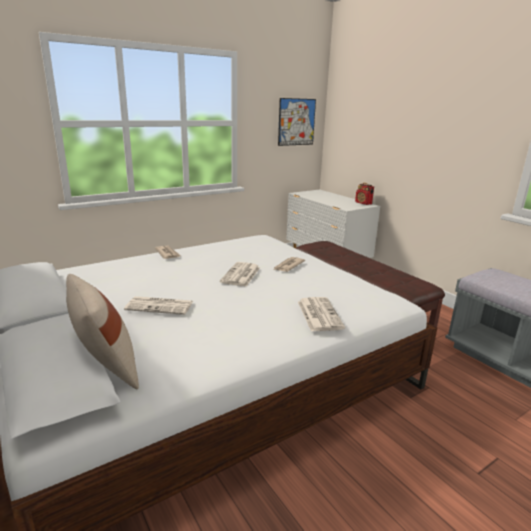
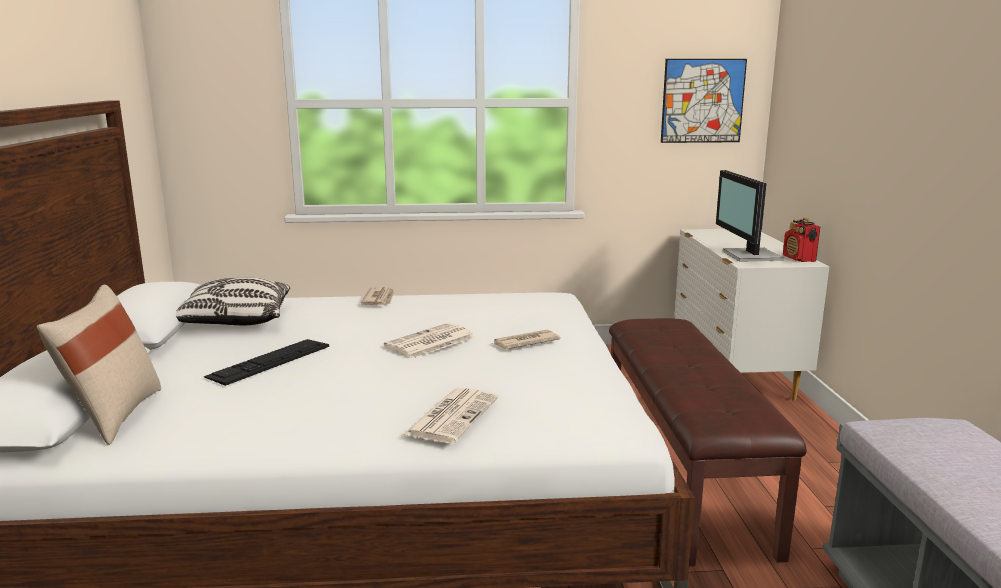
camera: 30 degrees right, 5 degrees down
newspaper [124,296,193,315] -> keyboard [204,339,329,386]
none -> pillow [176,277,290,326]
none -> monitor [716,170,783,262]

